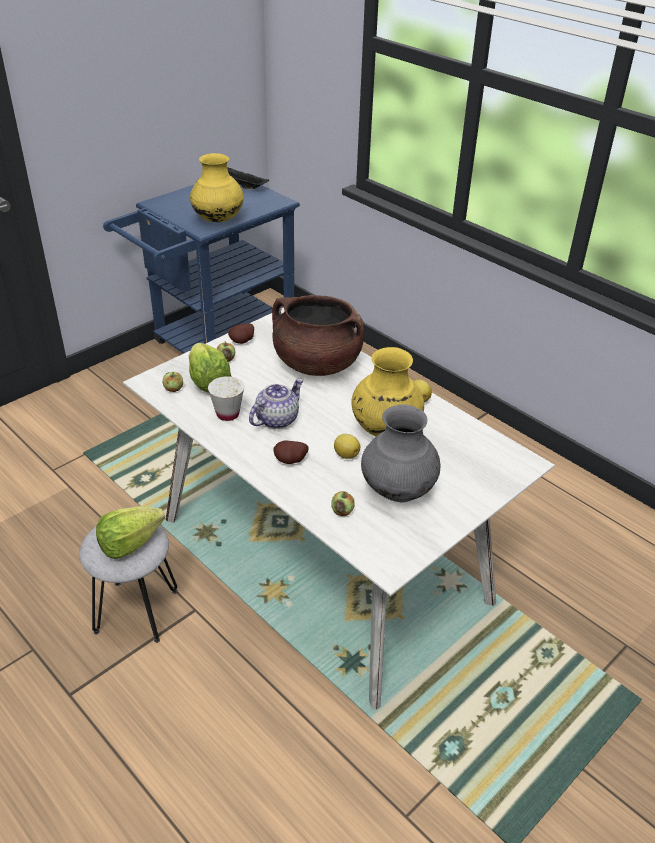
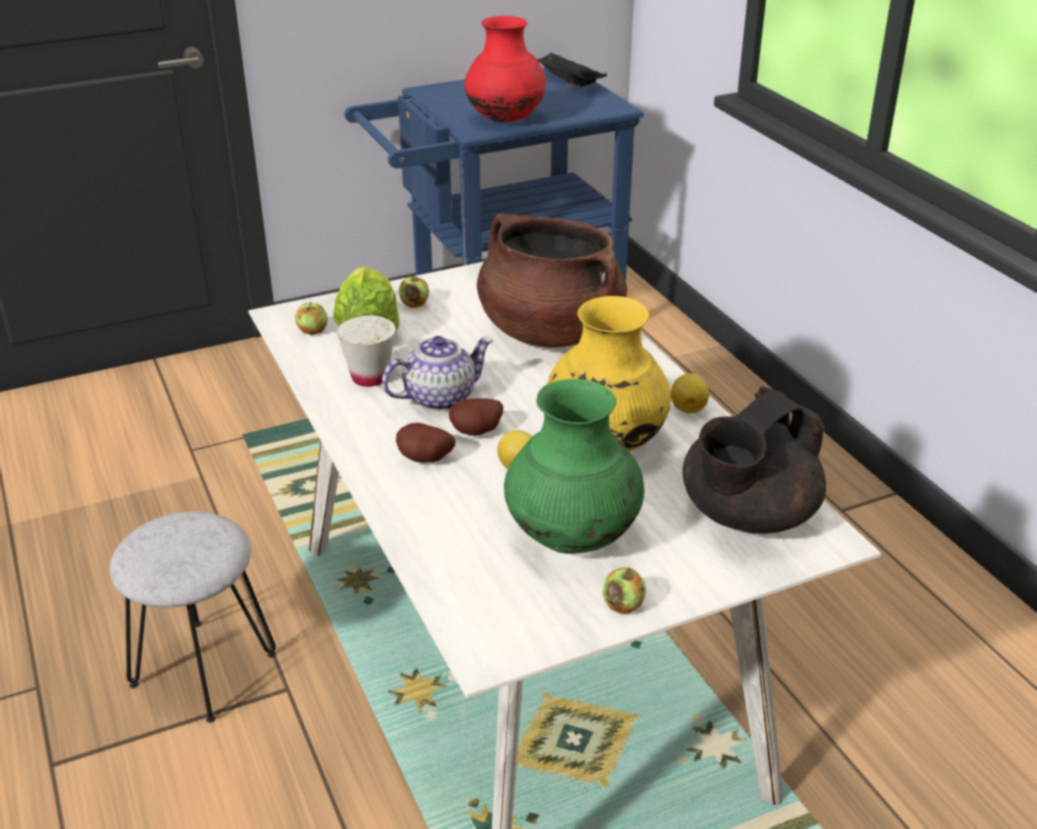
camera: 20 degrees right, 5 degrees down
lettuce [96,506,165,559] -> none
yellow vase [190,153,244,222] -> red vase [464,16,546,122]
potato [228,324,254,344] -> potato moved to [449,398,503,436]
apple [331,491,355,516] -> apple moved to [603,567,646,614]
grey vase [361,404,440,502] -> green vase [504,379,644,554]
none -> black teapot [682,387,826,534]

